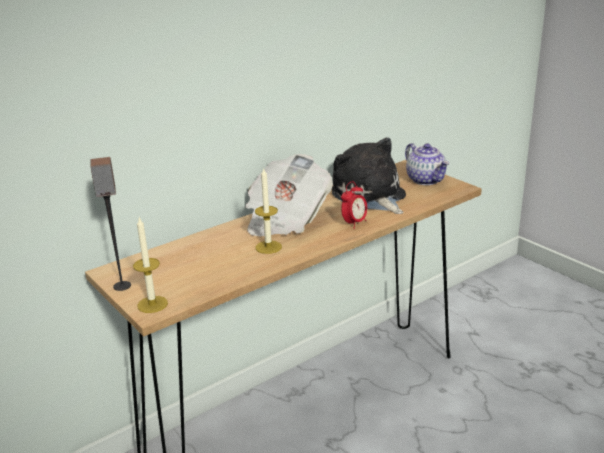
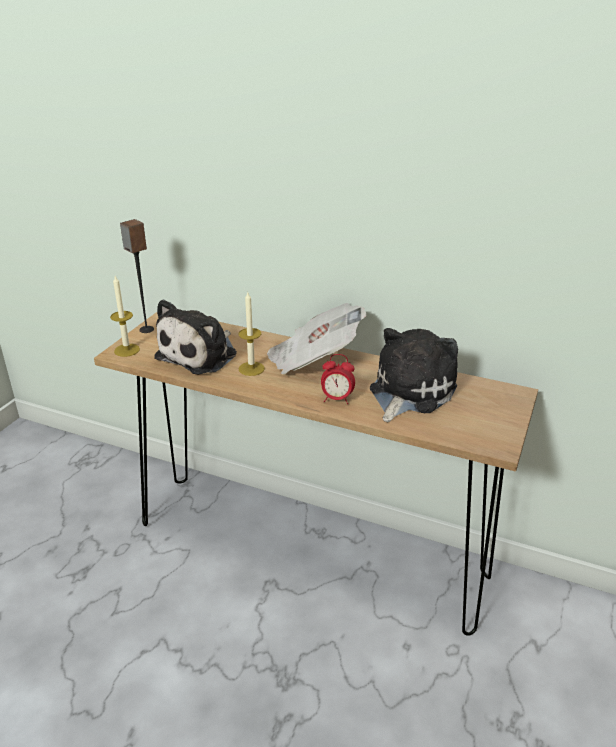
camera: 60 degrees right, 5 degrees up
teapot [405,143,449,185] -> none
none -> plush toy [154,299,237,375]

